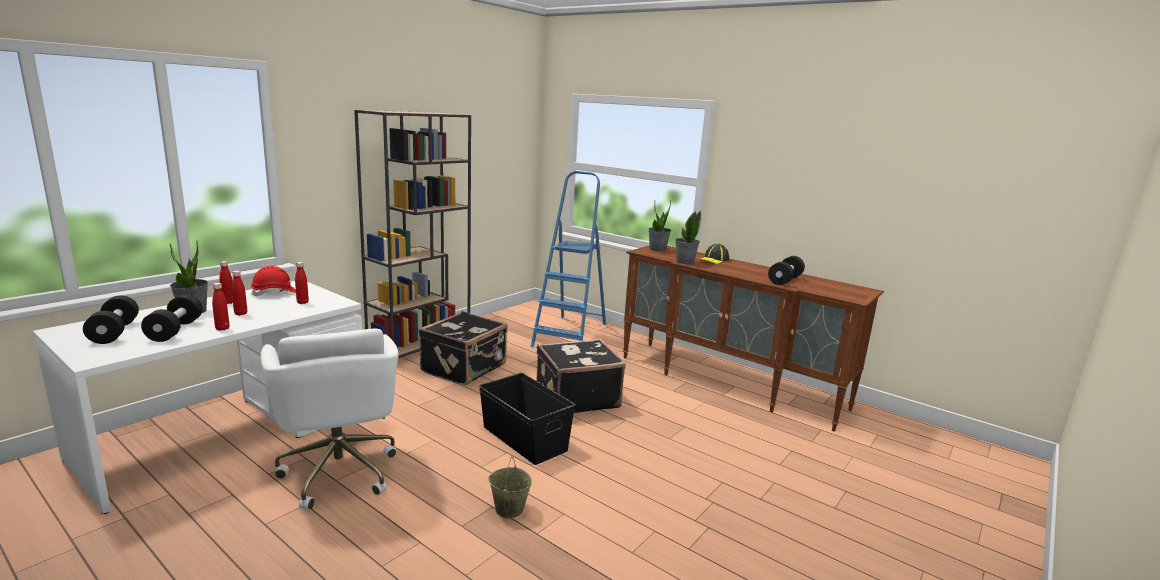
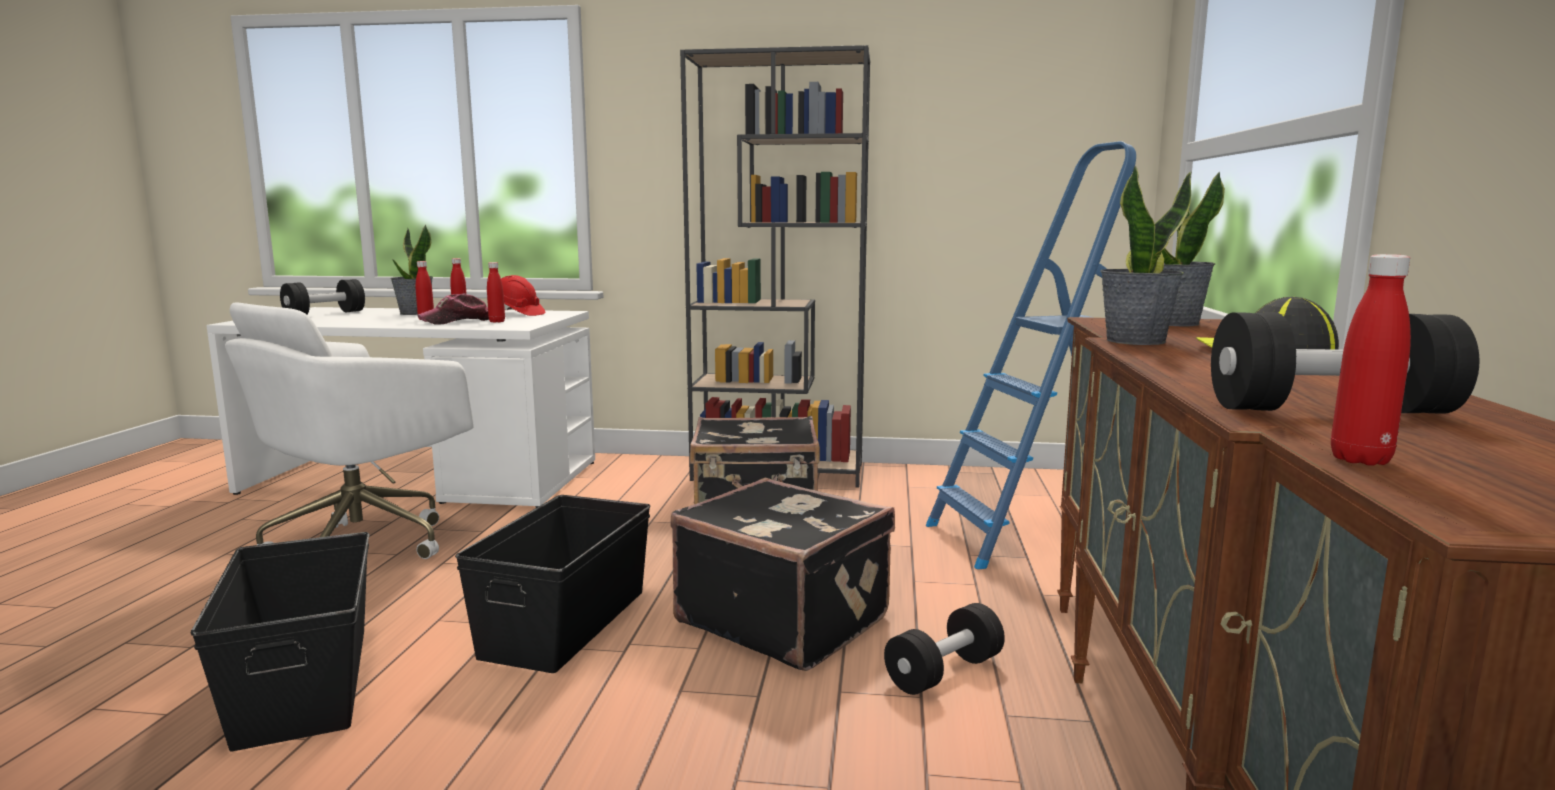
camera: 60 degrees right, 5 degrees down
black dumbbell [141,294,203,342] -> black dumbbell moved to [884,603,1005,695]
red bottle [212,283,230,331] -> red bottle moved to [1331,254,1411,466]
beige bucket [489,457,532,518] -> black storage box [190,532,369,752]
none -> cap [417,293,489,325]

